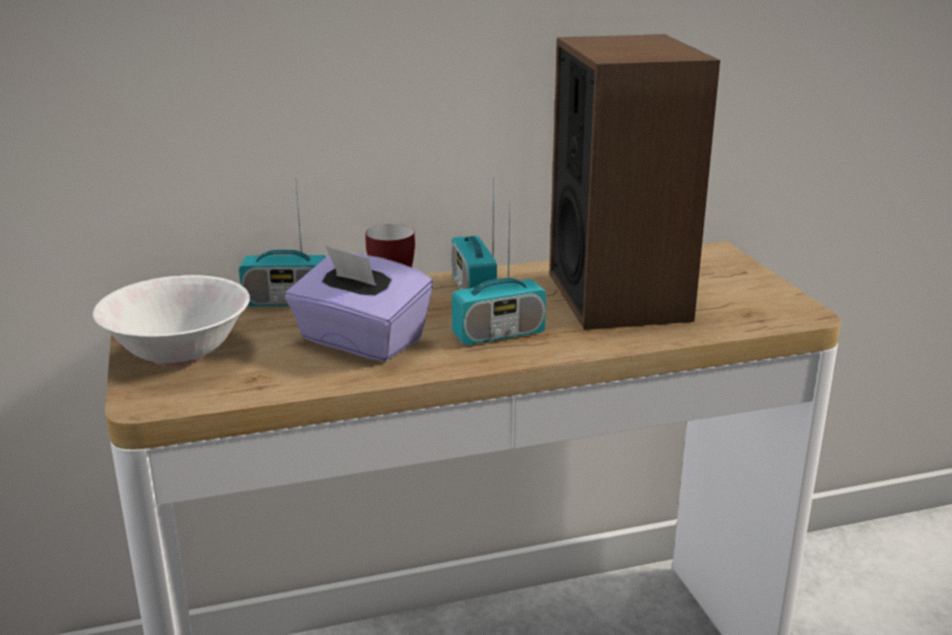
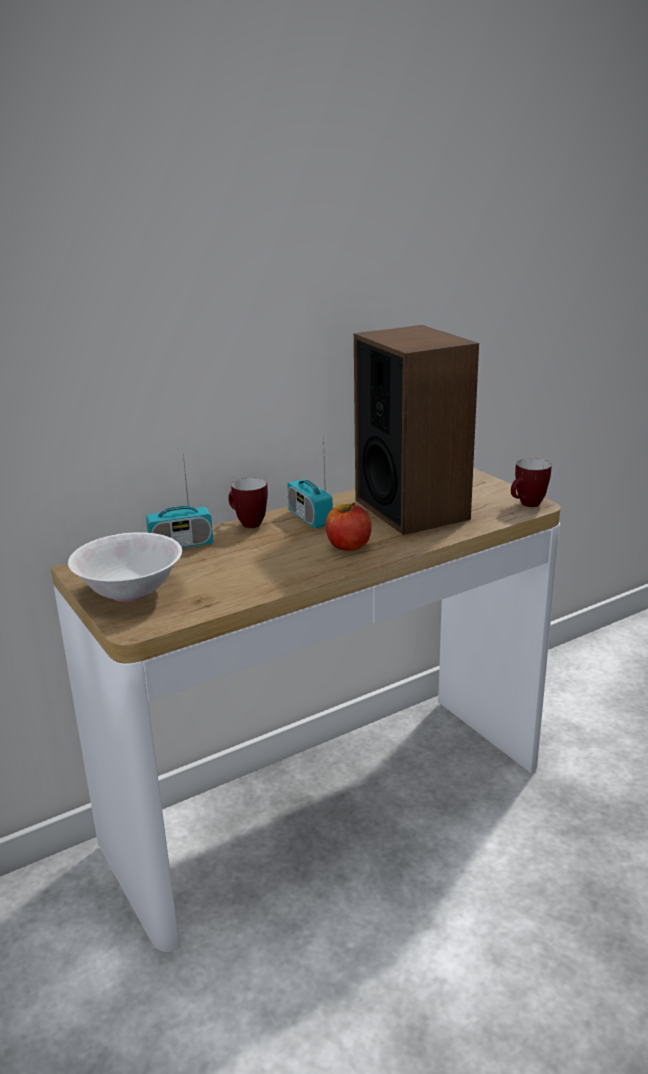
camera: 15 degrees left, 0 degrees up
purple tissue box [285,245,433,362] -> none
radio [452,201,546,345] -> apple [326,503,372,551]
none -> mug [511,458,552,507]

